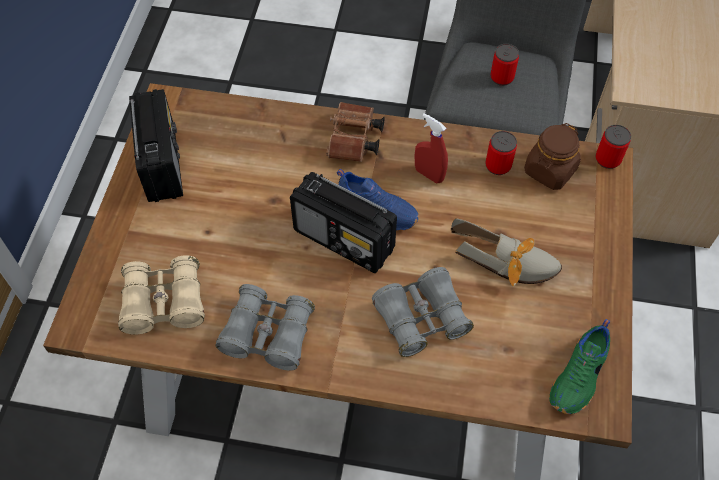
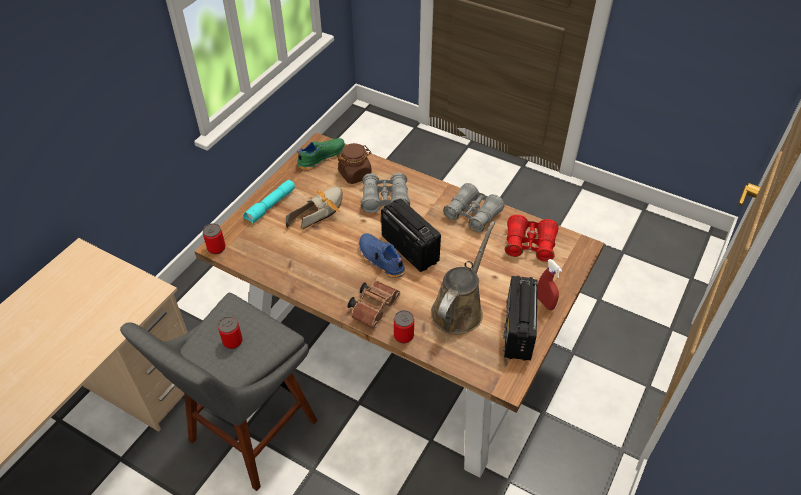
camera: 160 degrees left, 10 degrees down
beige binoculars [118,255,205,334] -> red binoculars [505,215,559,262]
red spray bottle [415,113,448,183] -> red spray bottle moved to [537,259,562,310]
shoe [451,218,562,286] -> shoe turned 90 degrees clockwise [286,187,343,230]
can [485,131,517,175] -> can moved to [394,310,414,343]
brown jar [524,123,581,190] -> brown jar moved to [338,143,372,184]
none -> turquoise flashlight [243,180,295,224]
none -> brown watering can [431,221,495,335]

